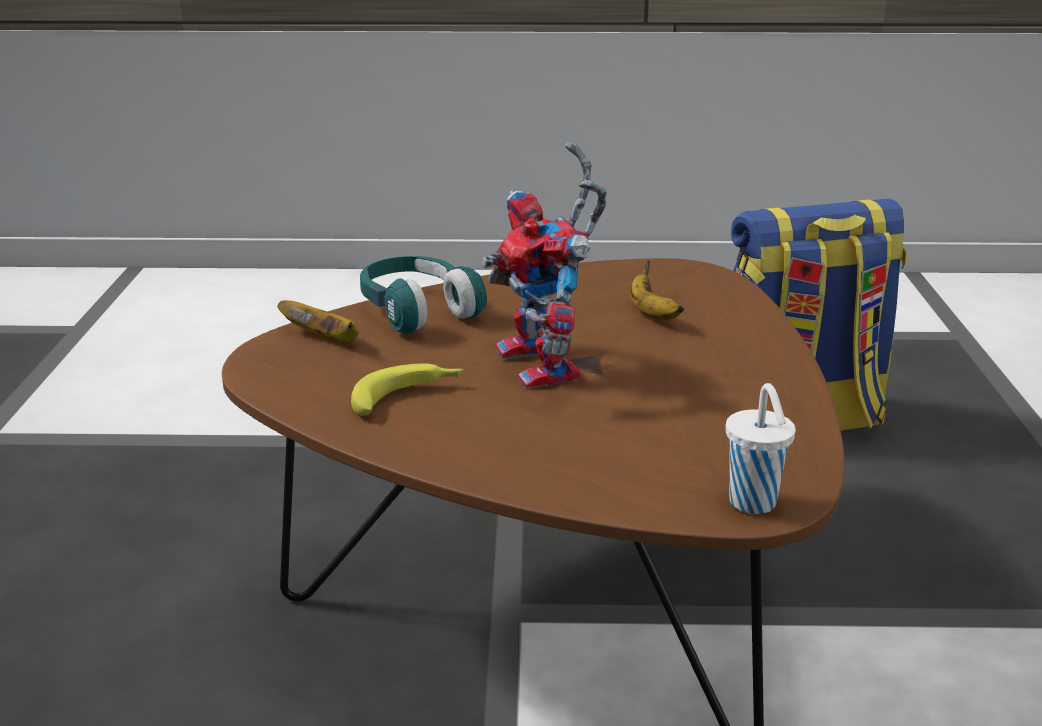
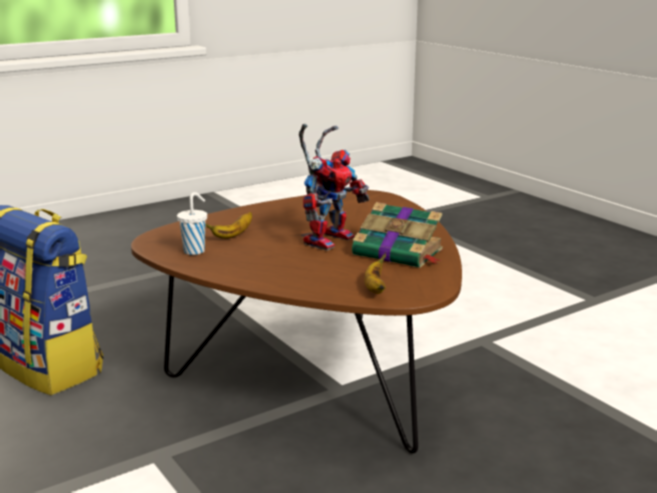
camera: 125 degrees left, 5 degrees down
banana [351,363,464,416] -> book [352,202,443,268]
turquoise headphones [360,256,487,334] -> none
white cup [726,383,796,514] -> white cup moved to [177,192,207,255]

